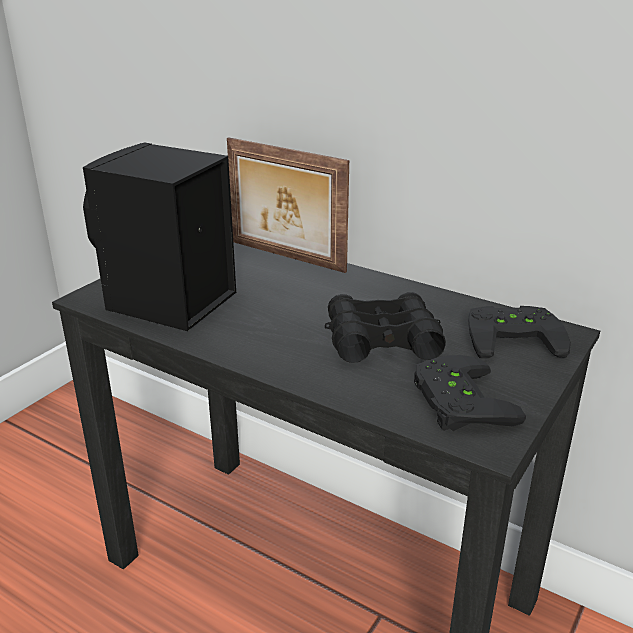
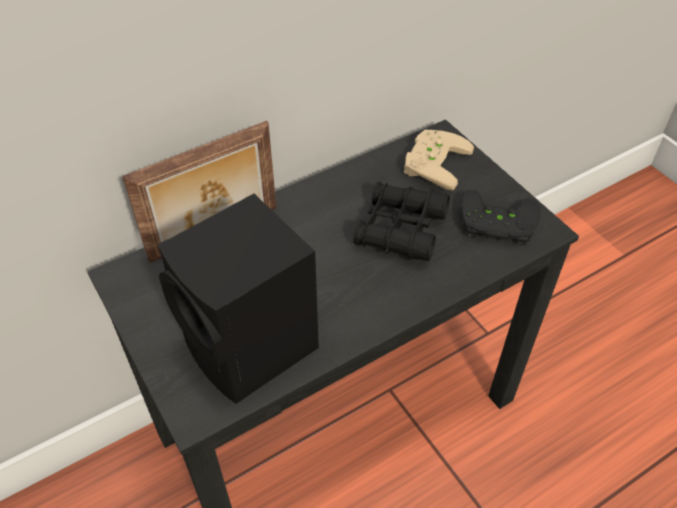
camera: 65 degrees left, 20 degrees up
black game controller [468,306,571,358] -> beige game controller [404,129,474,191]

